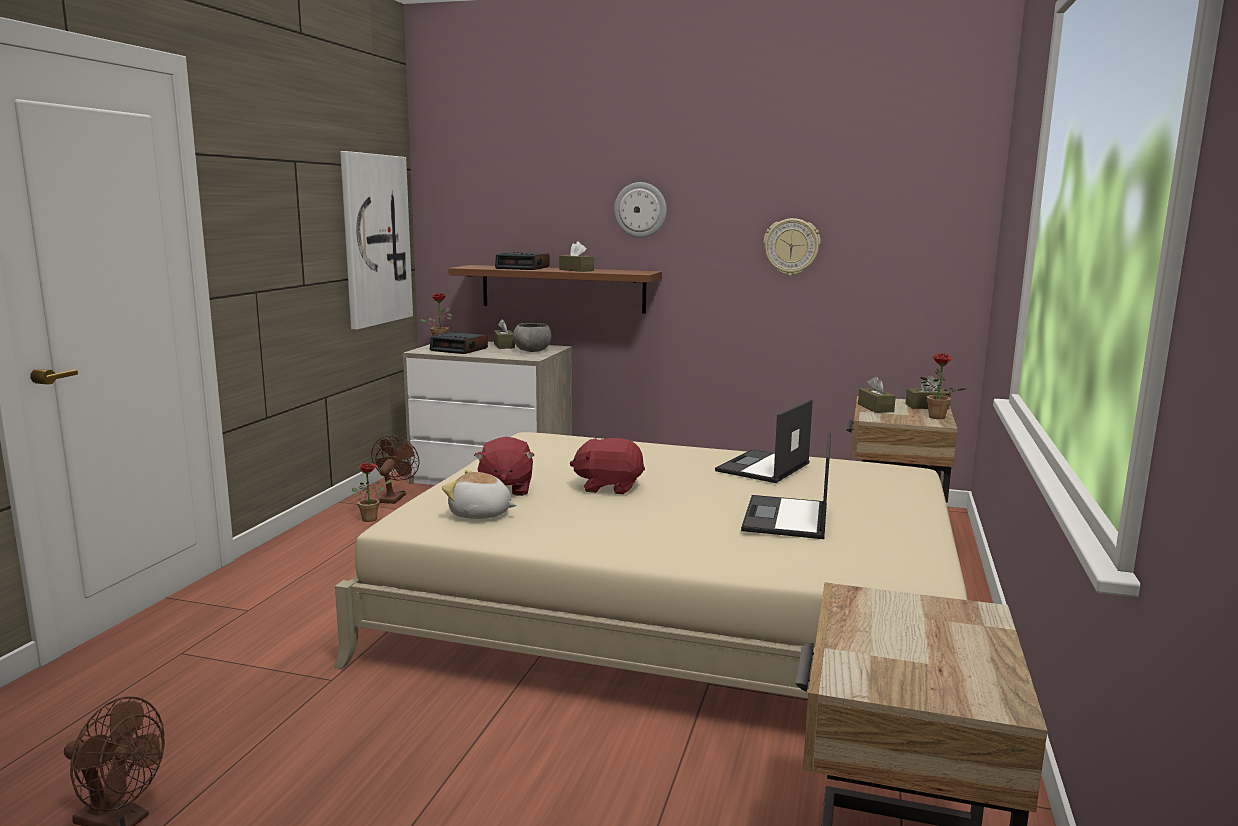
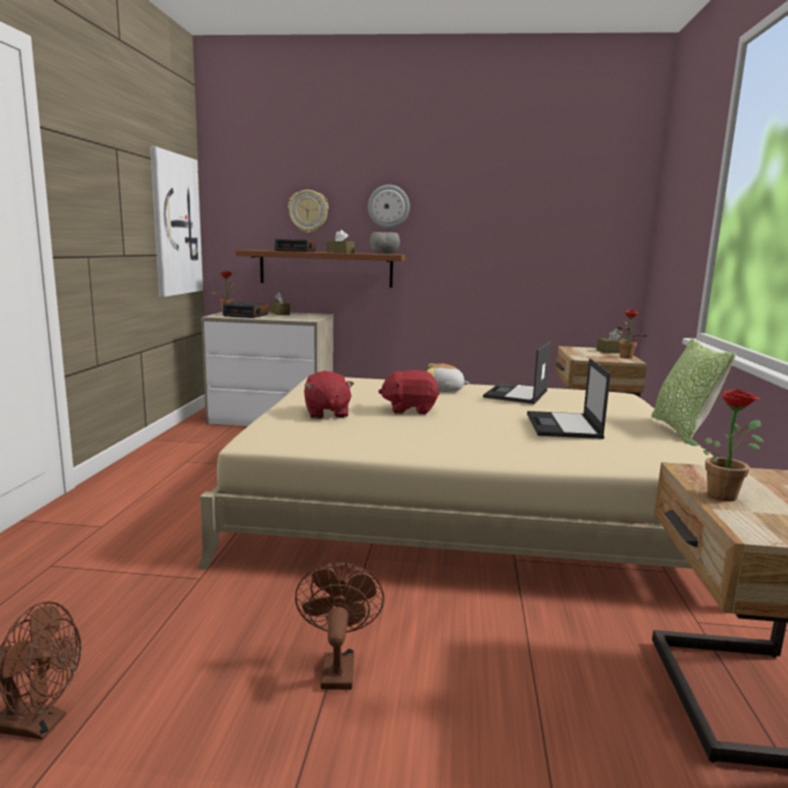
camera: 10 degrees left, 0 degrees up
potted plant [352,463,393,522] -> potted plant moved to [684,389,764,501]
brown fan [371,435,419,504] -> brown fan moved to [295,563,384,690]
plush toy [442,470,517,519] -> plush toy moved to [427,363,470,392]
grey bowl [513,323,551,352] -> grey bowl moved to [370,232,400,254]
wall clock [764,218,821,276] -> wall clock moved to [288,190,329,233]
brown tissue box [858,376,896,413] -> none
none -> pillow [651,338,736,444]

